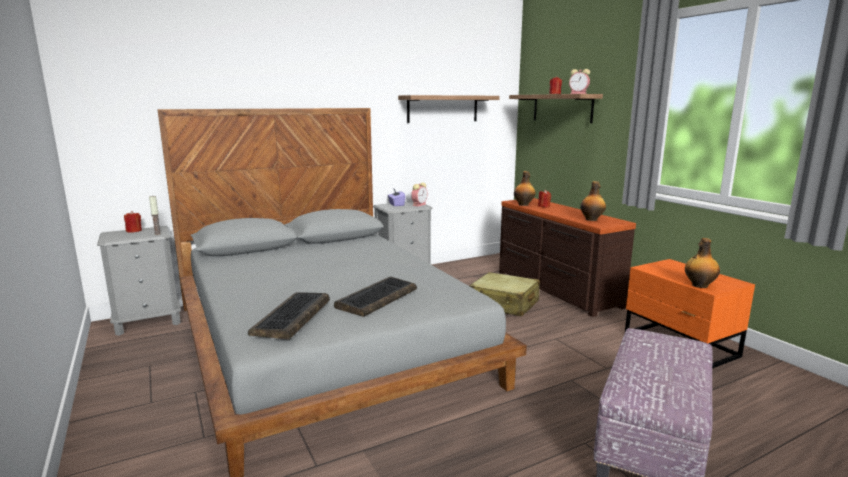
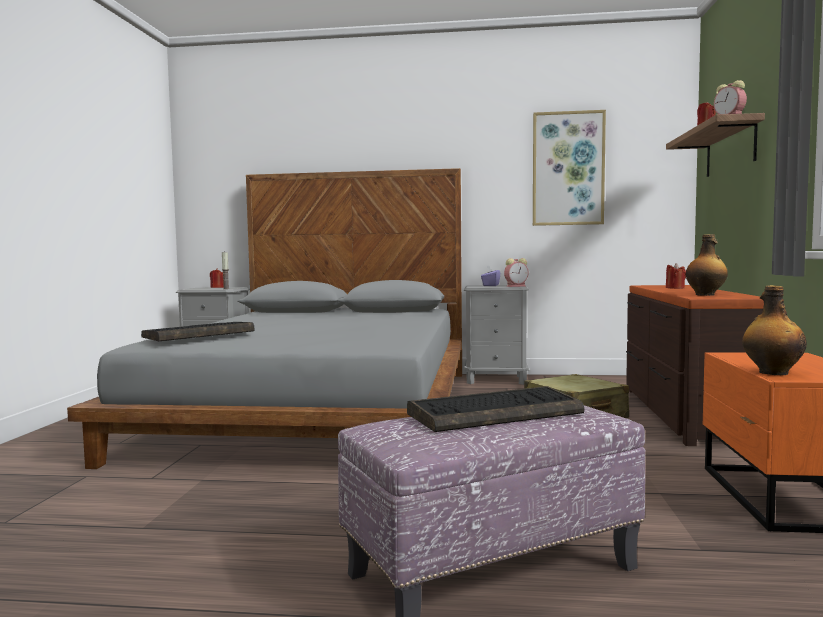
camera: 35 degrees right, 10 degrees down
keyboard [334,277,417,317] -> keyboard moved to [407,386,584,432]
shelf [398,95,500,123] -> picture [533,110,606,226]
bottle [514,171,536,206] -> none

